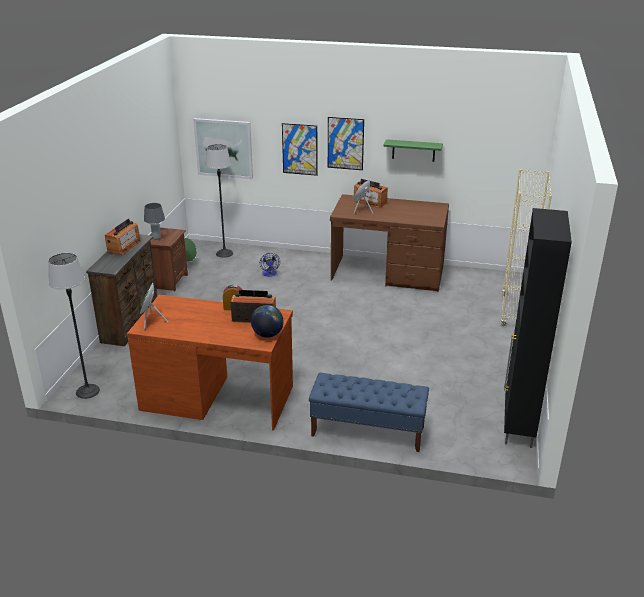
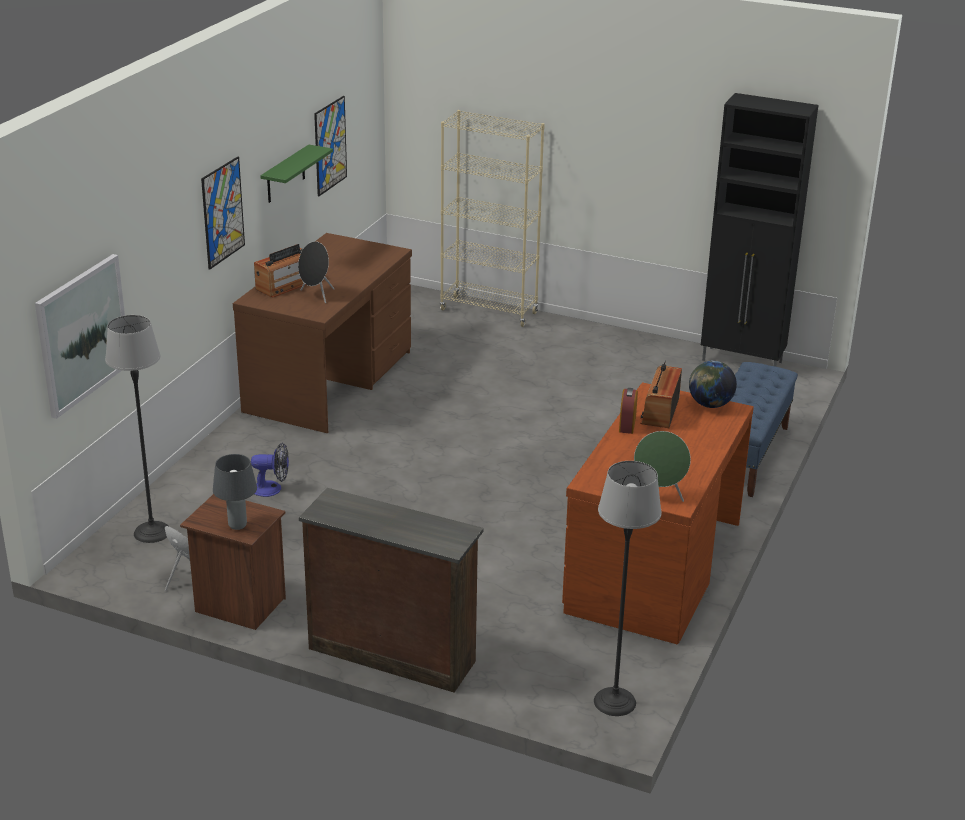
camera: 80 degrees left, 0 degrees up
radio [105,218,141,255] -> none
picture [282,123,318,176] -> picture moved to [314,96,347,196]

